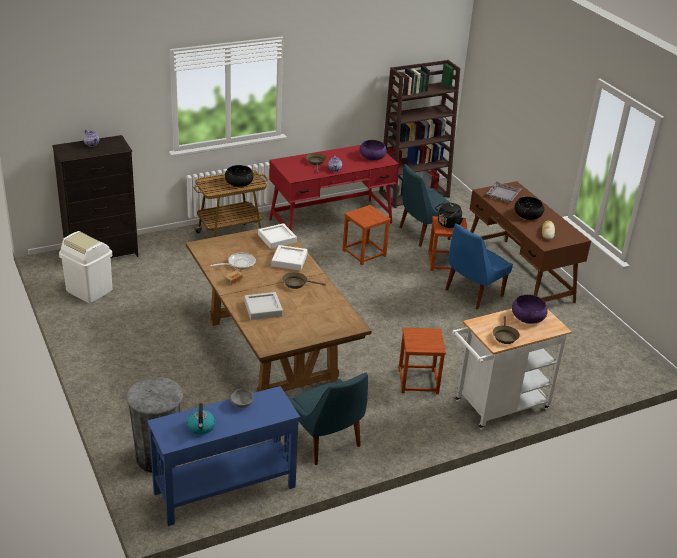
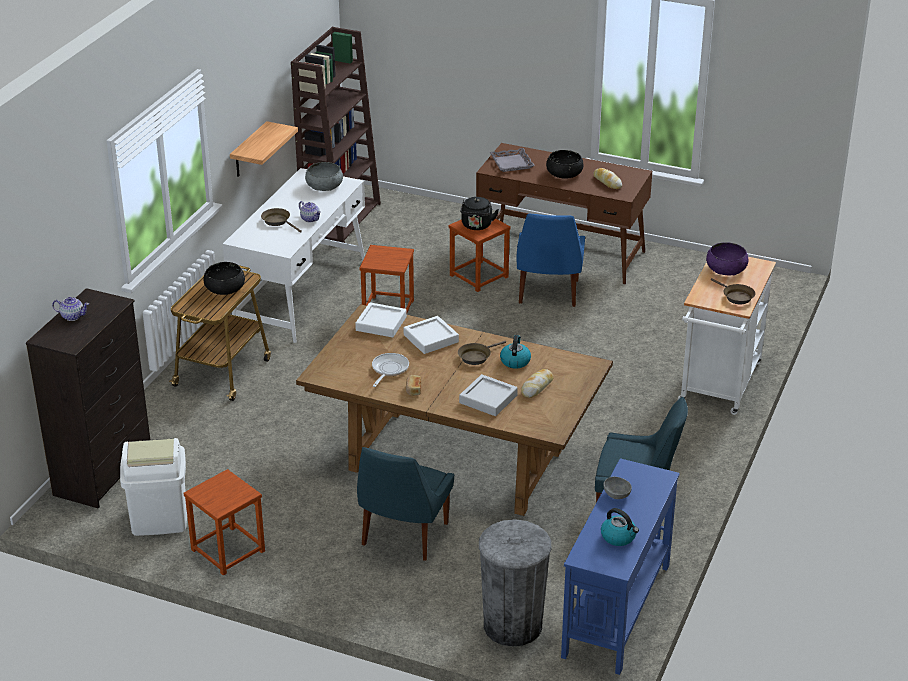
camera: 40 degrees left, 0 degrees up
red desk [269,145,399,231] -> white desk [223,168,365,343]
purple bowl [360,140,387,160] -> grey bowl [305,162,343,191]
blue chair [399,164,451,247] -> blue chair moved to [357,447,454,560]
brown stool [399,328,446,394] -> brown stool moved to [183,469,265,576]
none -> shelf [230,121,298,177]
none -> kettle [500,335,531,369]
none -> bread [521,369,554,398]

